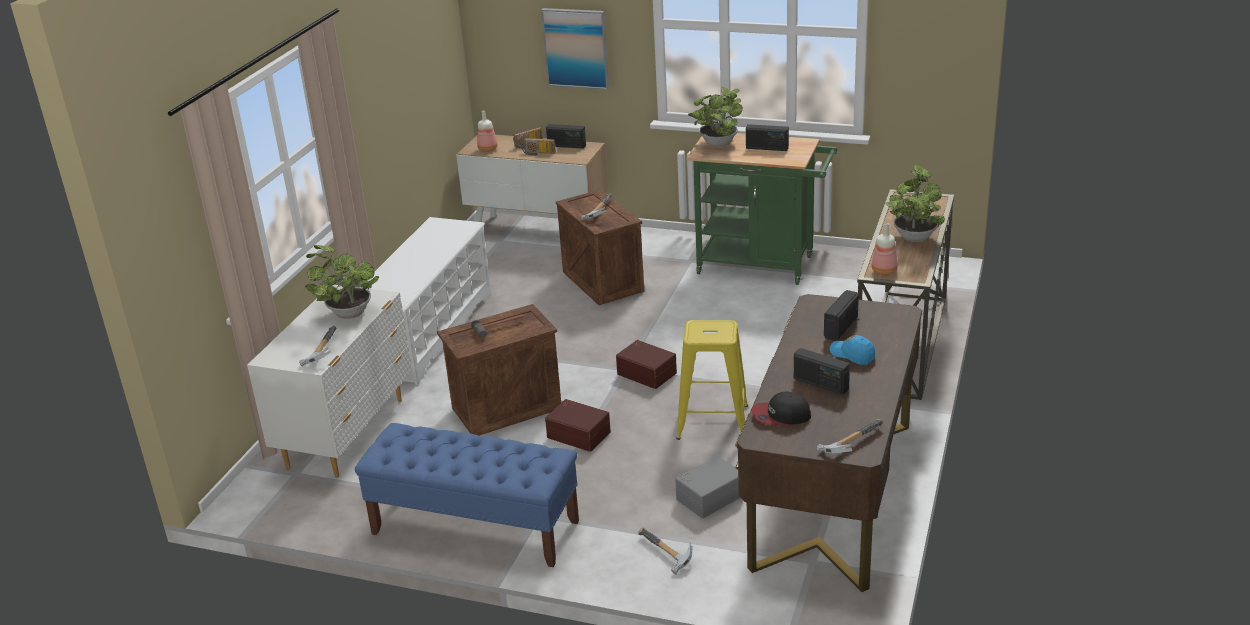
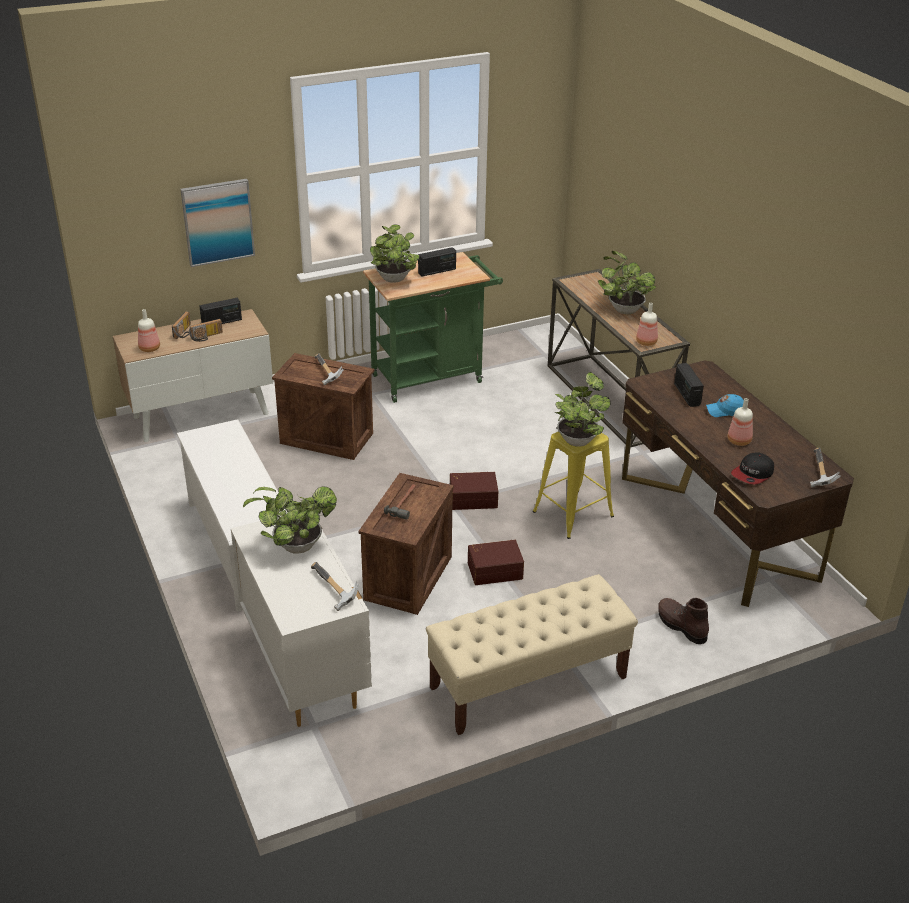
camera: 45 degrees left, 5 degrees up
blue bench [355,423,579,567] -> beige bench [426,574,638,735]
hammer [638,528,693,574] -> brown boot [658,598,709,644]
grey storage box [675,456,740,518] -> none
radio [794,348,850,395] -> bottle [728,398,753,446]
none -> potted plant [555,372,611,447]

